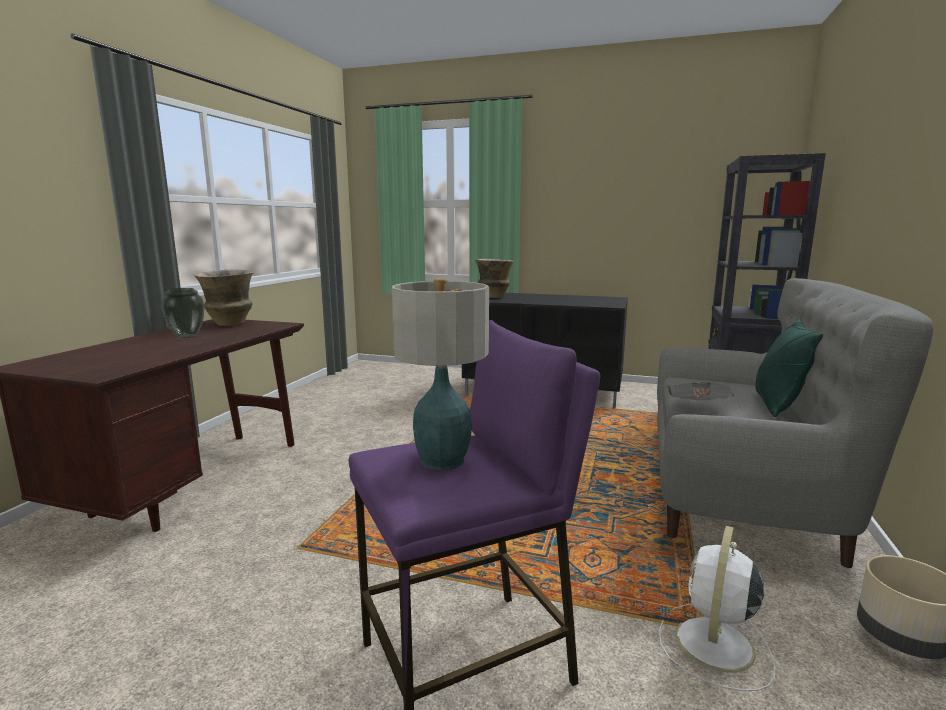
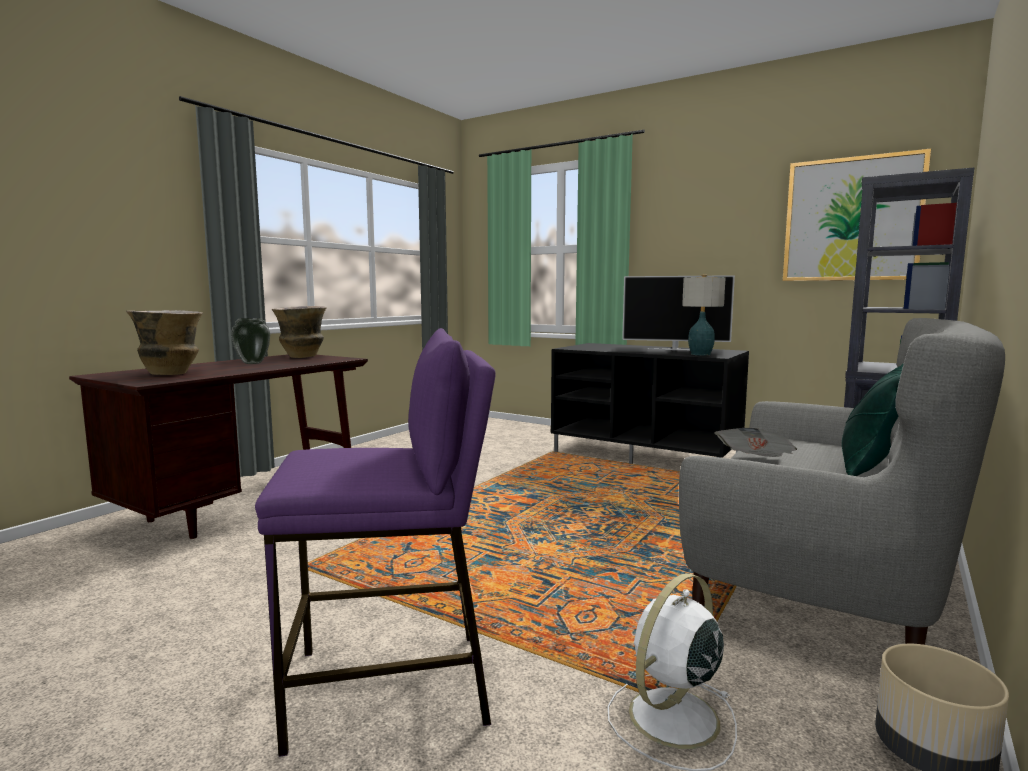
camera: 15 degrees right, 5 degrees down
table lamp [392,278,489,471] -> table lamp moved to [682,274,725,356]
vase [475,259,514,298] -> vase moved to [126,310,203,375]
none -> television [622,275,735,350]
none -> picture [783,149,931,281]

